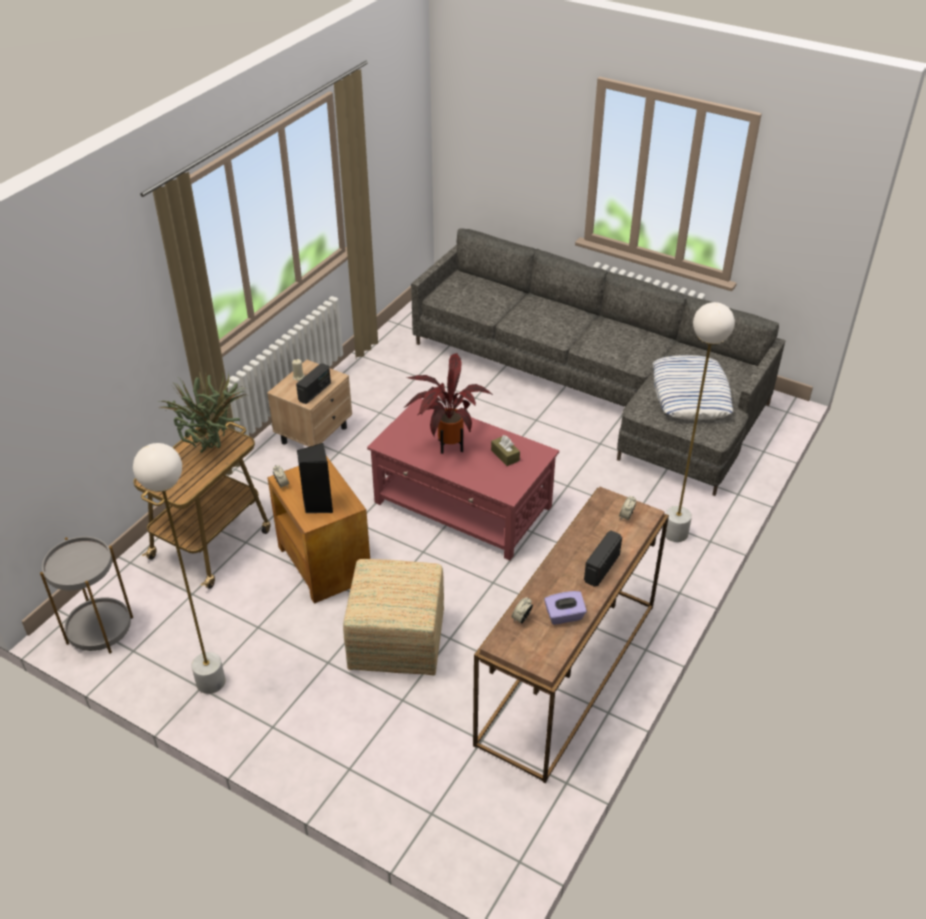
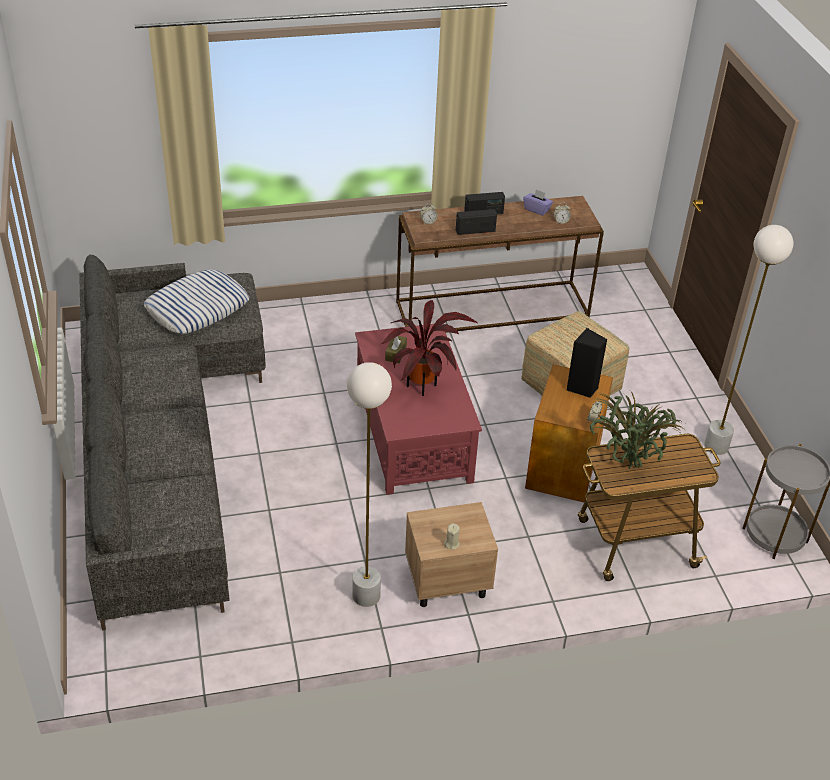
camera: 135 degrees left, 0 degrees up
radio [296,363,331,404] -> radio moved to [456,209,497,235]
white floor lamp [665,302,735,542] -> white floor lamp moved to [347,362,392,607]

